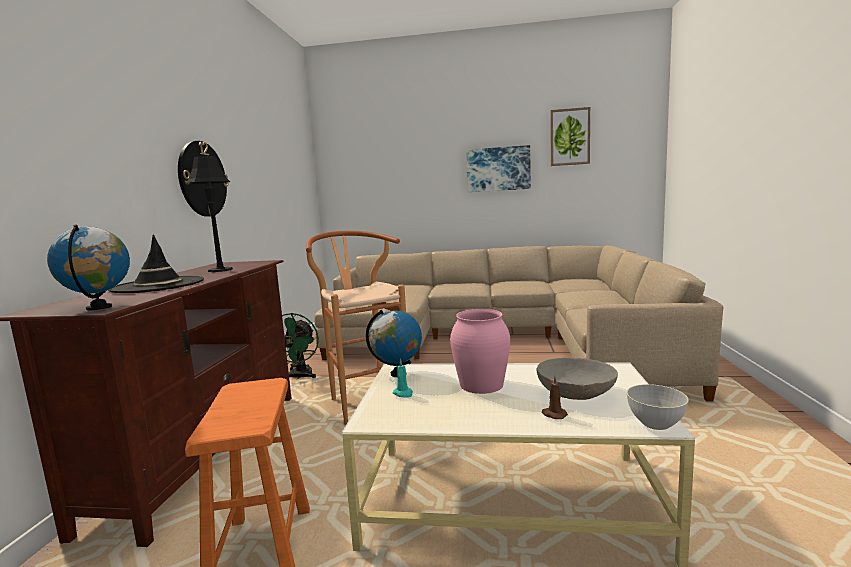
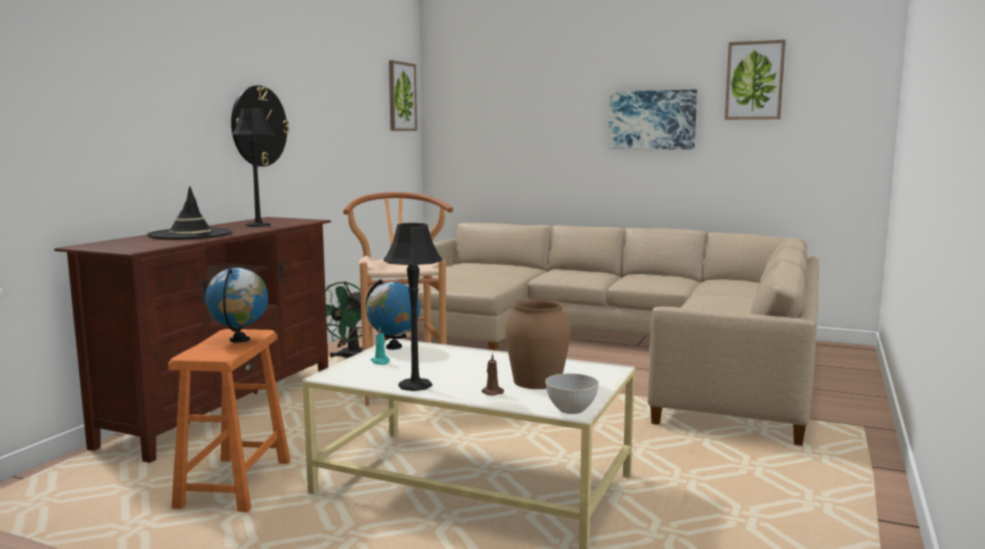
camera: 15 degrees right, 0 degrees up
globe [47,224,130,310] -> globe moved to [205,268,268,343]
pink vase [450,309,510,394] -> none
grey bowl [537,357,618,400] -> brown vase [505,299,571,389]
none -> black table lamp [383,223,443,391]
none -> picture [389,60,417,131]

